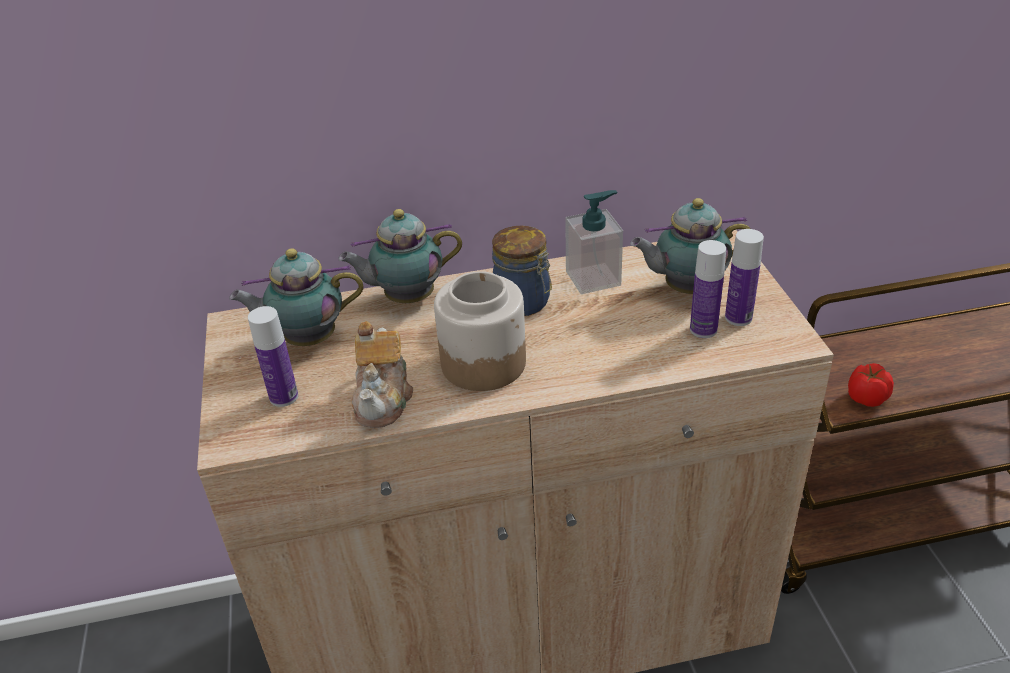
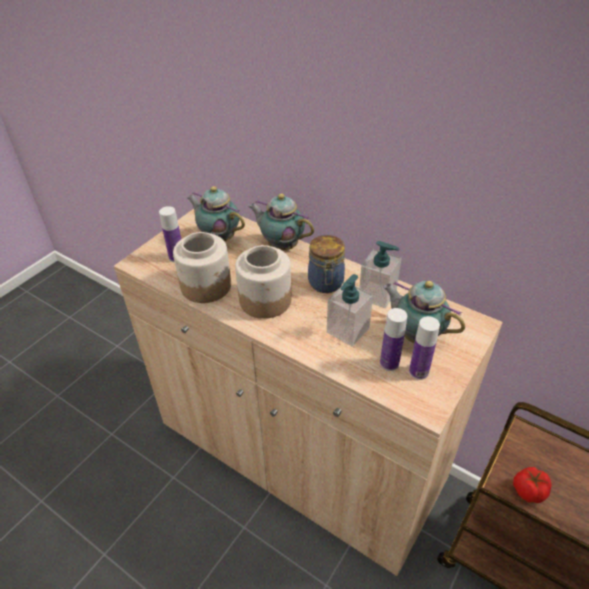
camera: 45 degrees right, 5 degrees up
teapot [352,321,413,428] -> jar [173,232,231,303]
none -> soap dispenser [327,274,373,346]

